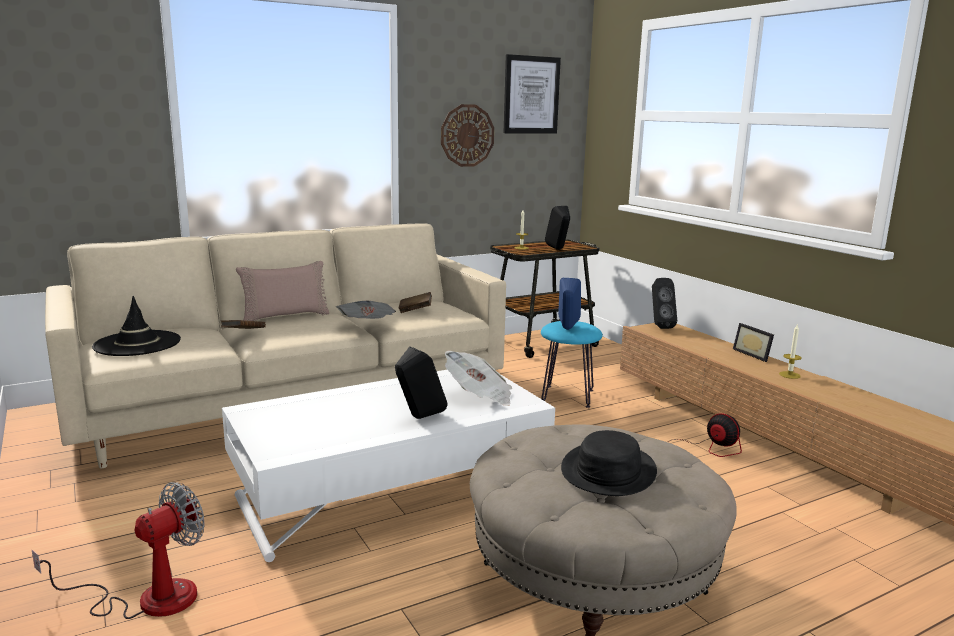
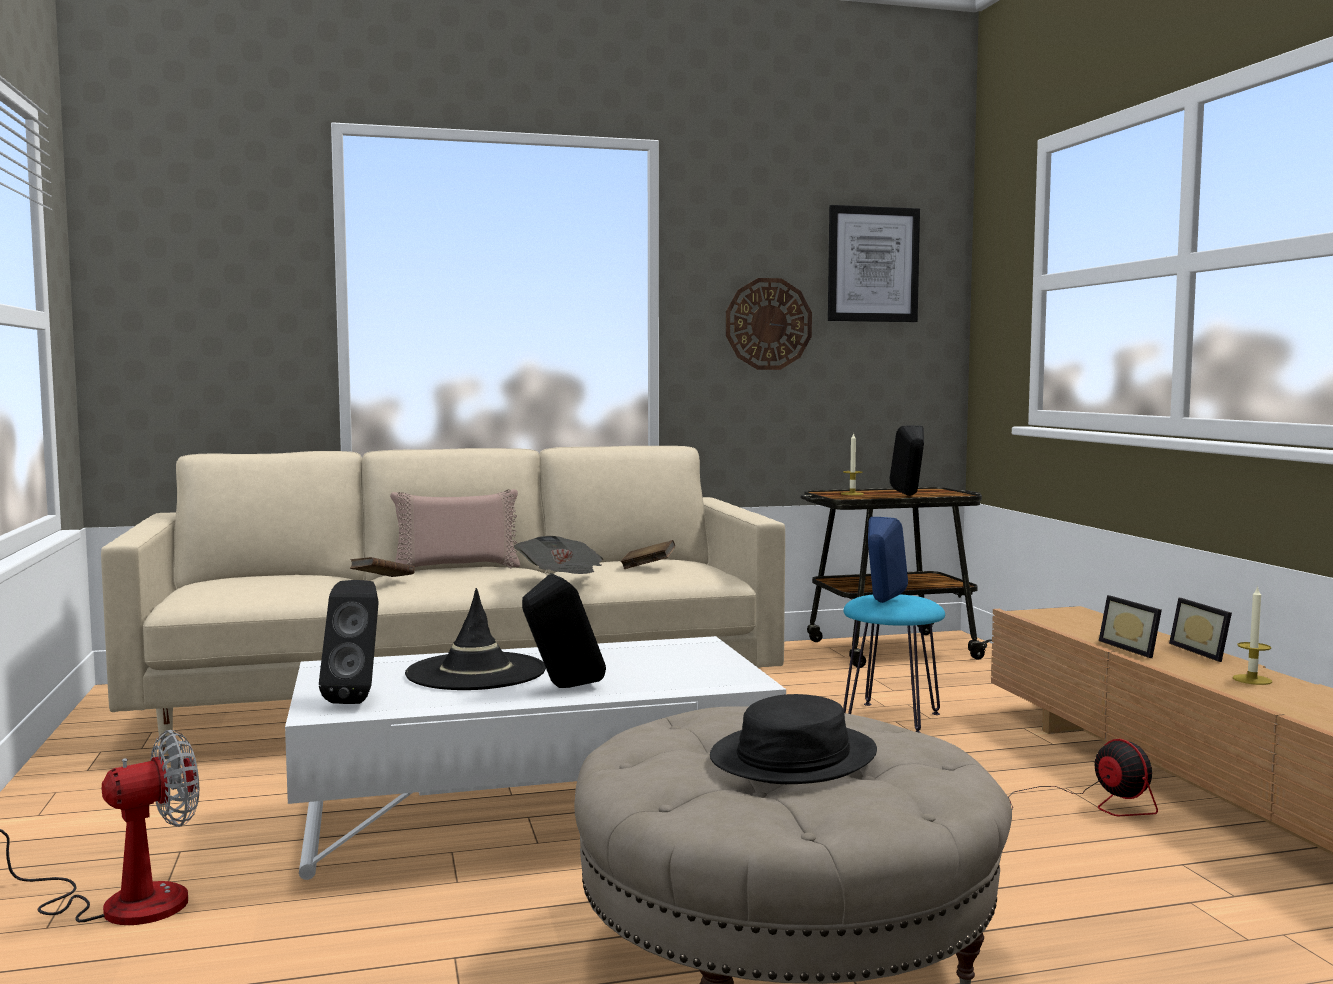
camera: 15 degrees right, 10 degrees down
black hat [92,296,181,356] -> black hat moved to [405,588,546,690]
newspaper [445,351,512,406] -> none
black speaker [652,278,677,329] -> black speaker moved to [319,580,378,704]
none -> picture frame [1099,595,1162,658]

